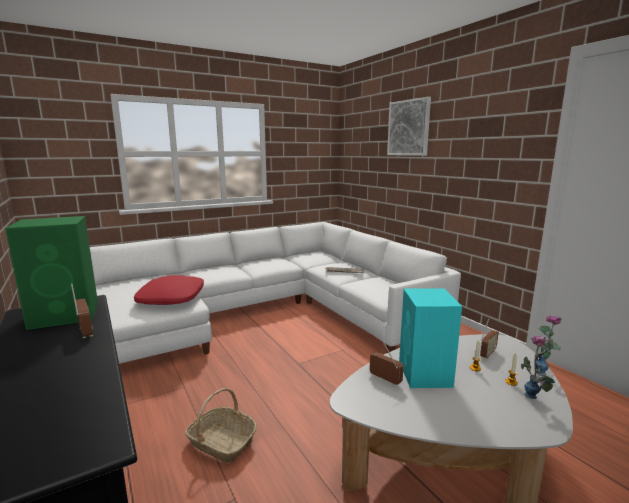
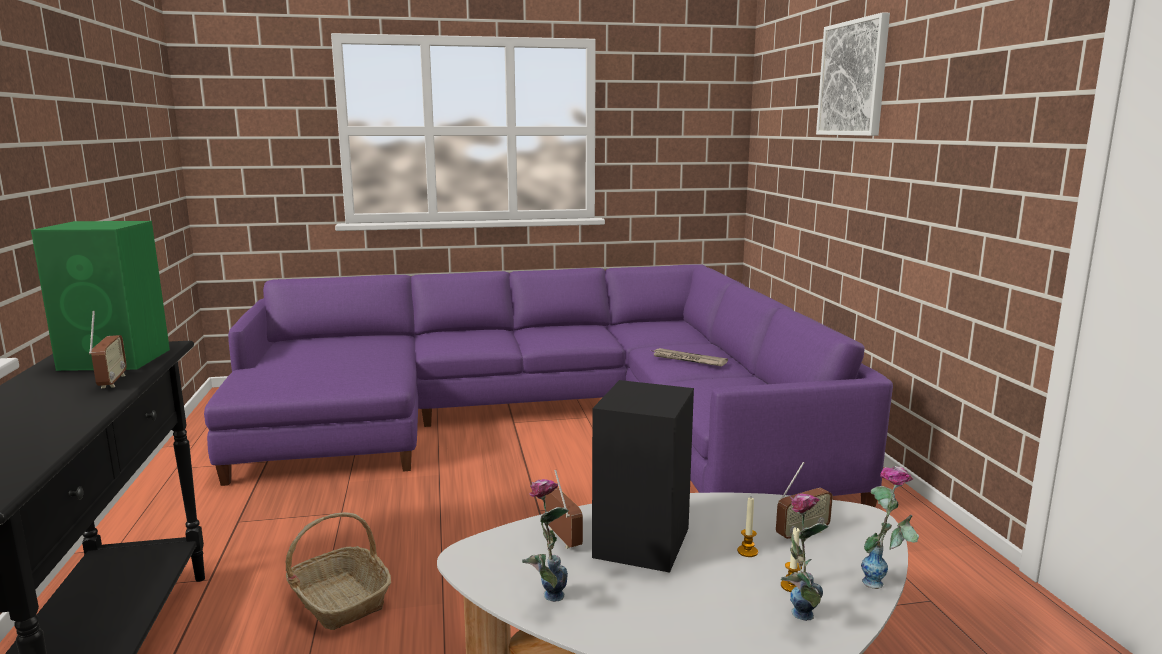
camera: 20 degrees right, 0 degrees up
white sofa [90,222,461,364] -> purple sofa [204,265,893,507]
red pillow [134,275,204,305] -> none
turquoise speaker [399,288,462,388] -> black speaker [592,380,694,573]
none -> vase [522,479,569,602]

